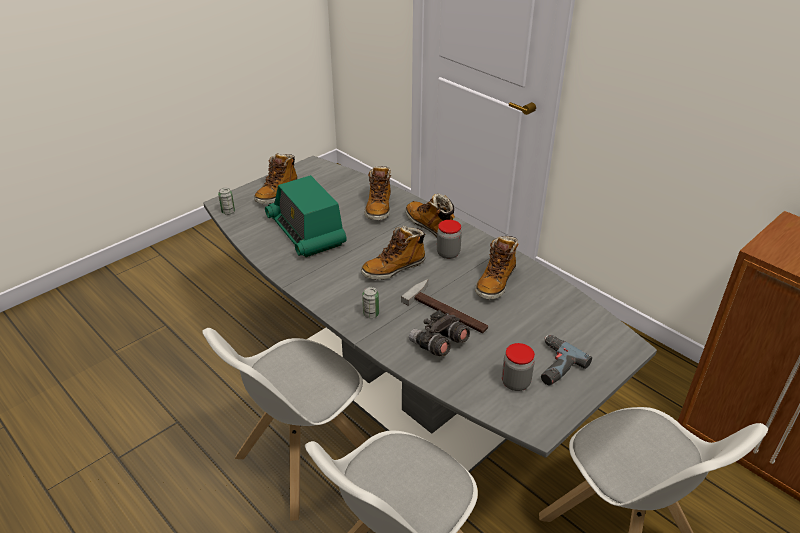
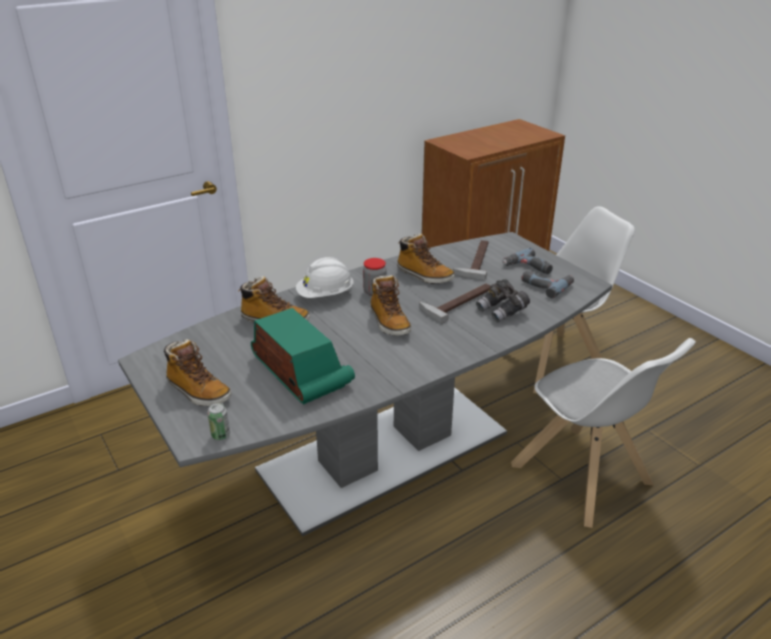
camera: 80 degrees left, 5 degrees down
chair [202,328,366,521] -> none
radio [265,175,347,257] -> radio turned 105 degrees counterclockwise [251,308,355,404]
can [362,287,379,318] -> none
boot [405,193,455,238] -> white hard hat [296,257,354,298]
jar [502,343,535,391] -> power drill [521,271,574,298]
none -> hammer [453,240,488,280]

